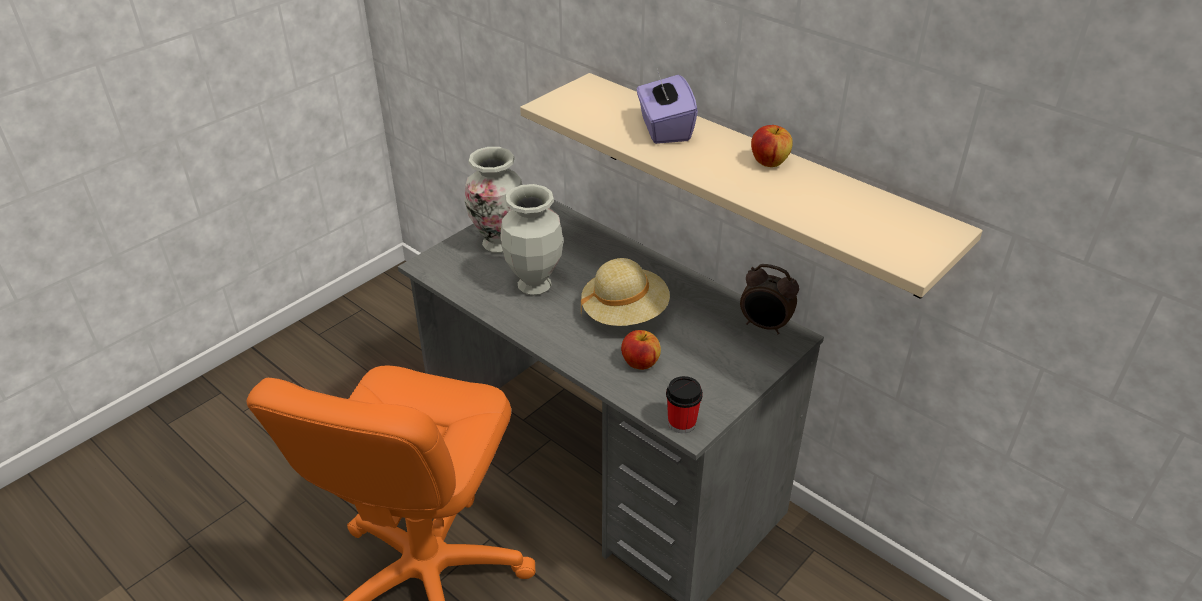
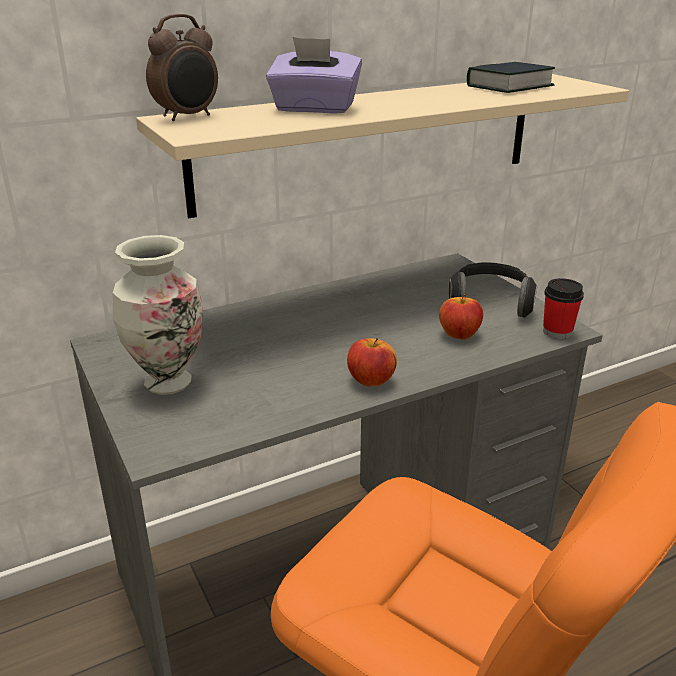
camera: 70 degrees left, 10 degrees down
vase [501,184,564,296] -> none
beige hat [581,258,670,326] -> none
alarm clock [740,264,799,334] -> alarm clock moved to [146,14,218,121]
apple [751,125,793,167] -> apple moved to [347,337,397,387]
none -> headphones [448,263,537,318]
none -> book [467,62,555,93]

